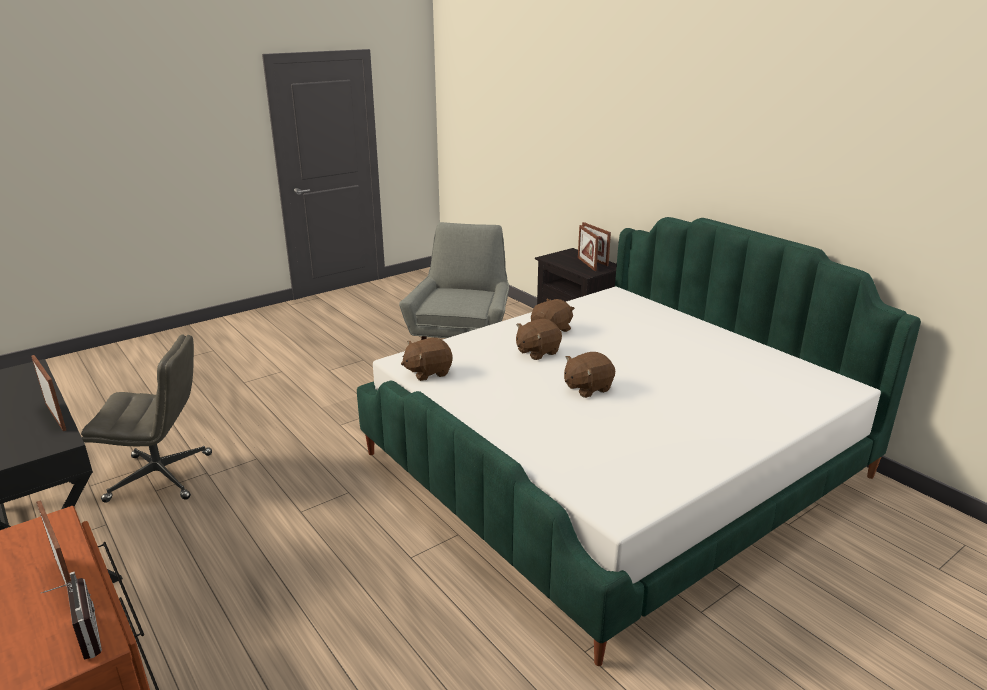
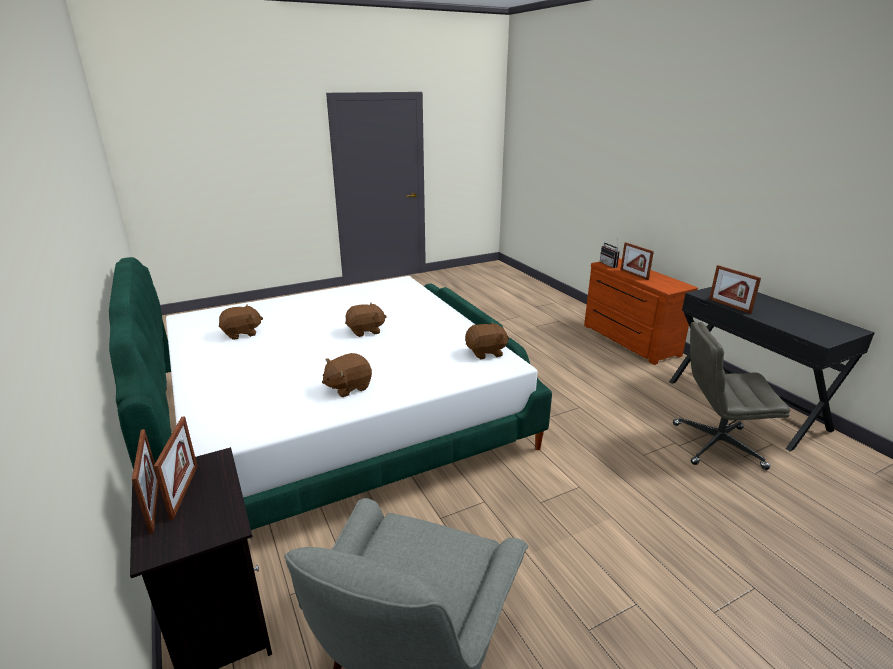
camera: 170 degrees left, 0 degrees up
brown plush toy [516,319,562,360] -> brown plush toy moved to [219,305,263,340]

